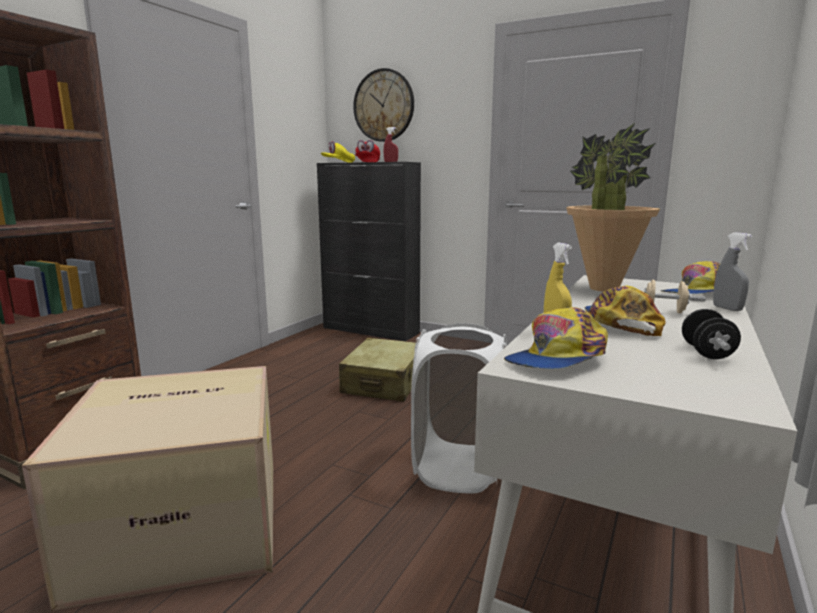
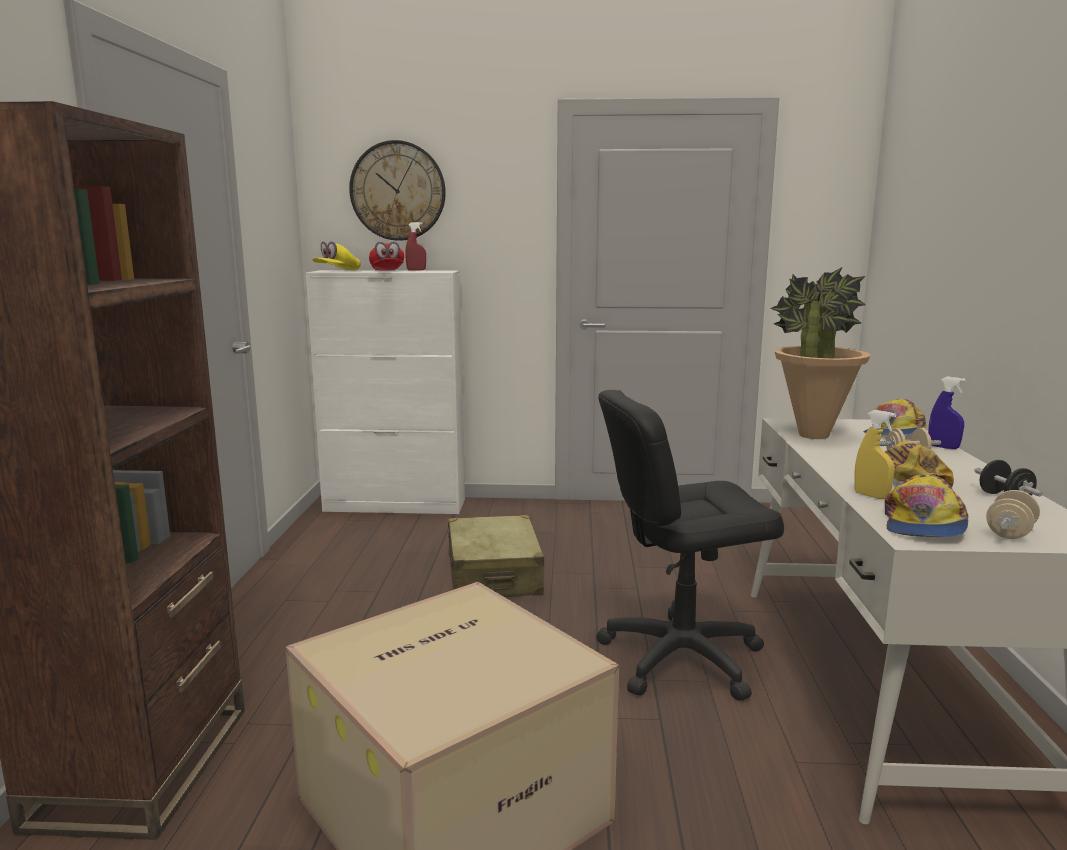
camera: 25 degrees left, 0 degrees up
black cabinet [317,162,421,341] -> white cabinet [306,270,465,514]
white laundry basket [411,323,507,493] -> black office chair [596,390,784,701]
grey spray bottle [713,232,753,311] -> blue spray bottle [928,377,966,449]
none -> beige dumbbell [986,490,1040,539]

